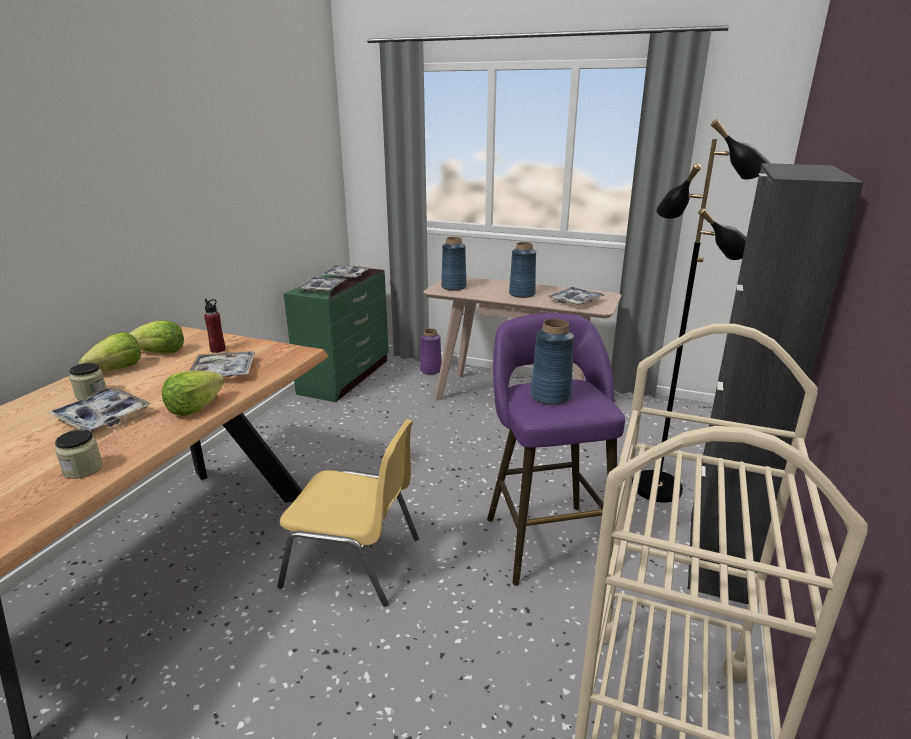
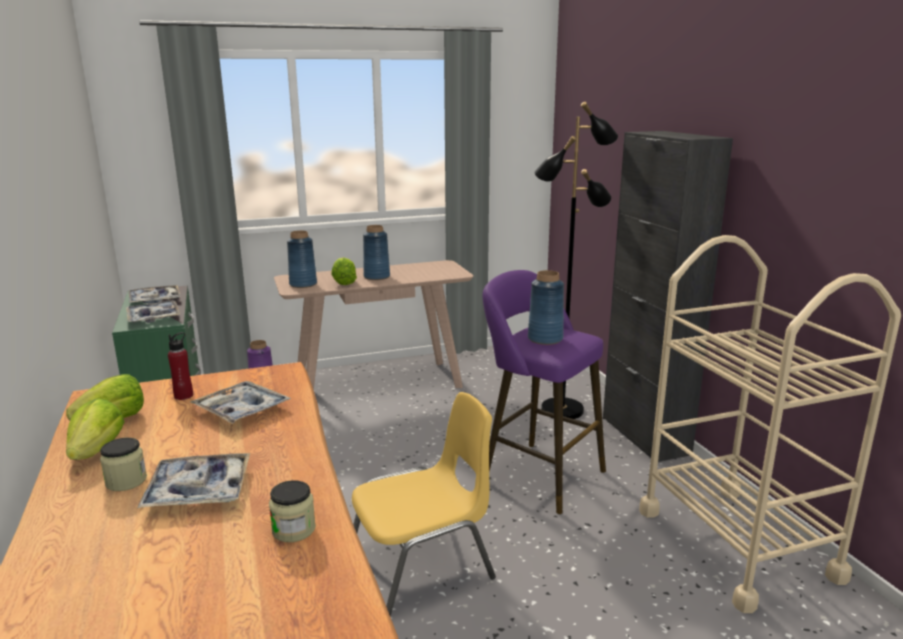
camera: 40 degrees left, 5 degrees down
lettuce [162,370,225,416] -> lettuce moved to [331,257,357,285]
tray [548,287,605,305] -> none

